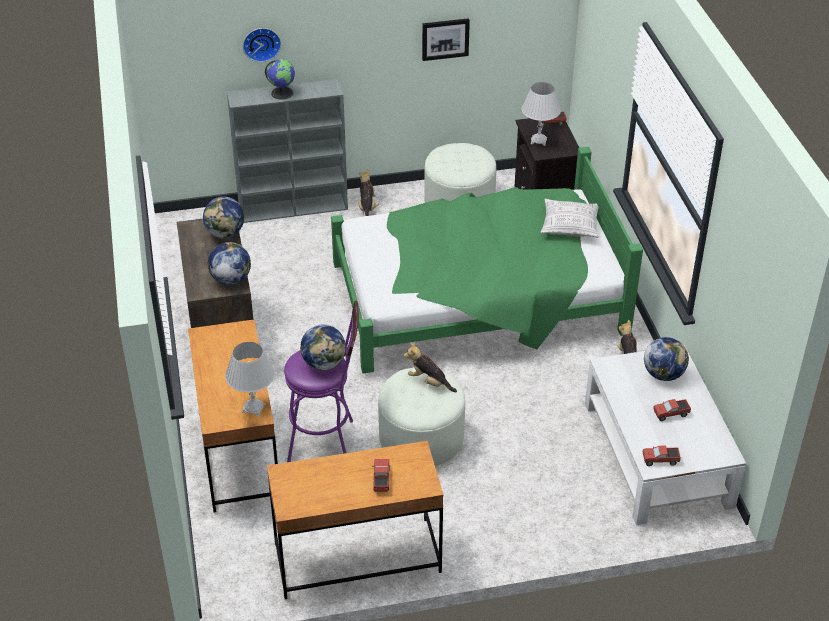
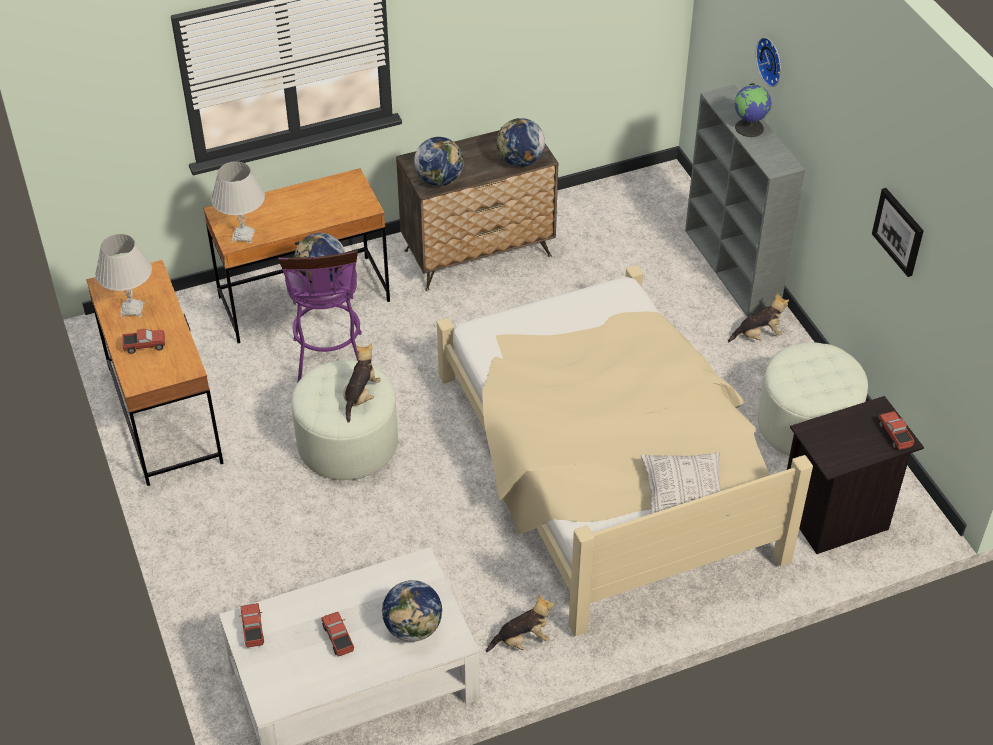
camera: 80 degrees right, 5 degrees up
green bed [331,147,643,374] -> beige bed [437,265,813,636]
white table lamp [521,82,561,146] -> white table lamp moved to [95,234,152,317]

